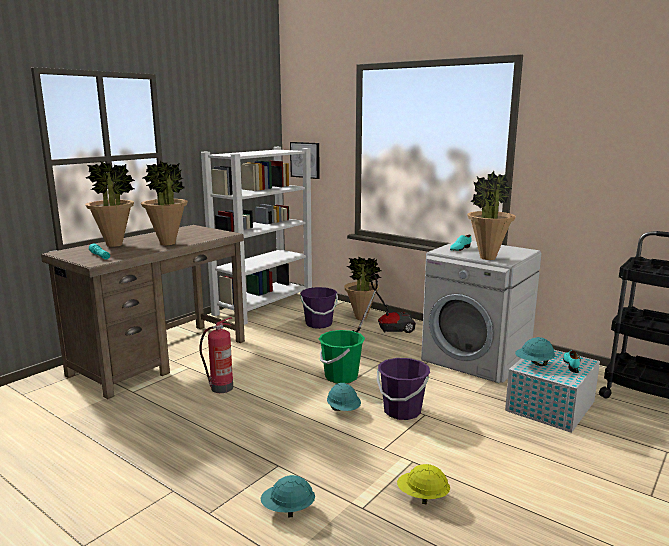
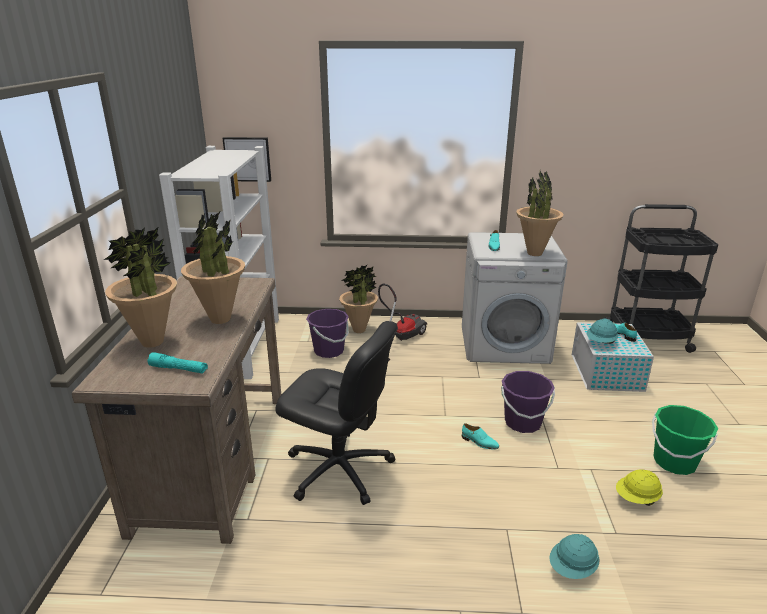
camera: 35 degrees left, 10 degrees up
fire extinguisher [199,317,233,393] -> black office chair [275,321,398,505]
green bucket [319,330,365,383] -> green bucket moved to [652,405,718,475]
turquoise hard hat [327,383,361,411] -> turquoise shoe [462,423,499,450]

